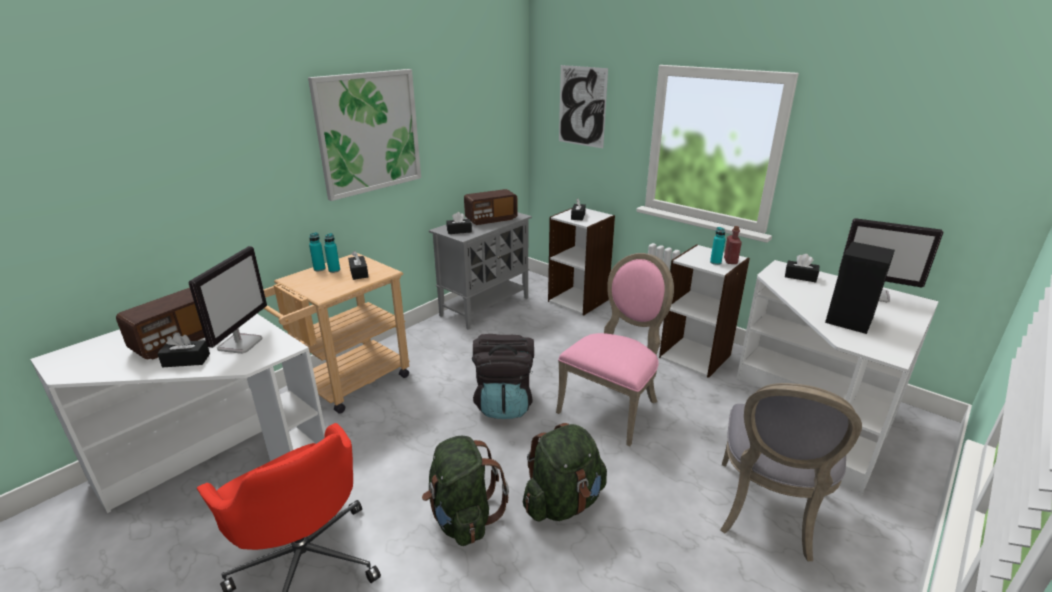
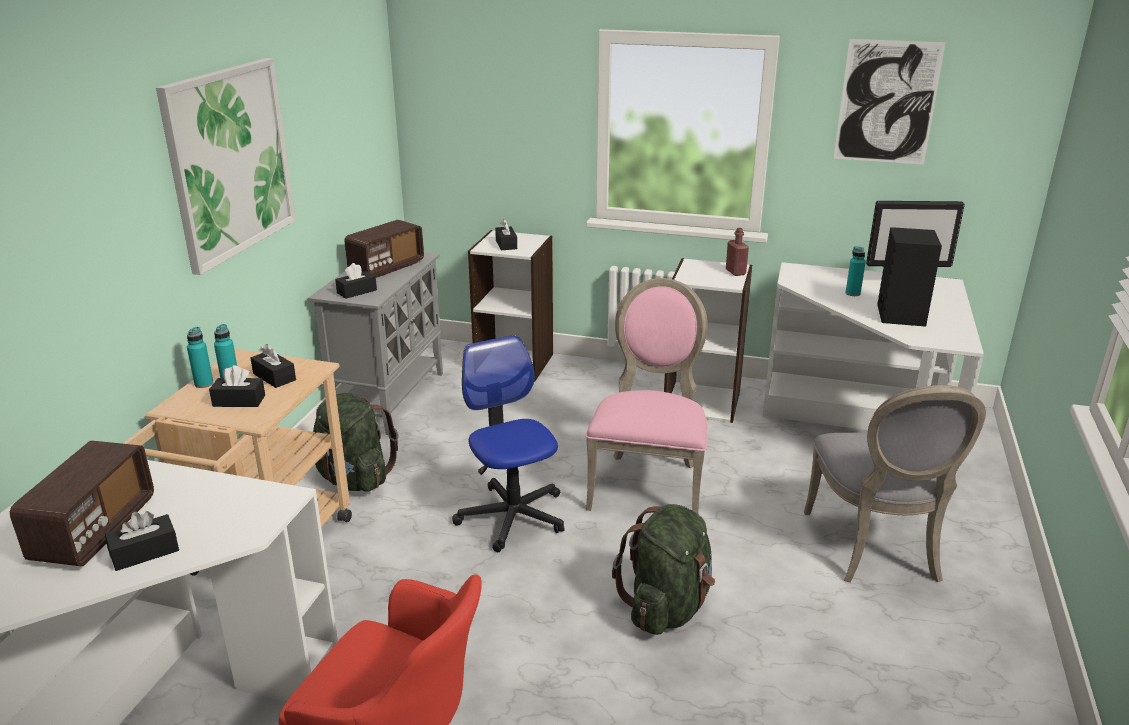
camera: 25 degrees left, 0 degrees up
monitor [188,246,267,354] -> none
green backpack [422,436,509,546] -> green backpack moved to [313,393,398,492]
black backpack [472,334,534,419] -> office chair [452,335,565,552]
picture [559,65,608,148] -> picture moved to [834,39,946,165]
turquoise bottle [710,227,726,265] -> turquoise bottle moved to [846,246,866,296]
black tissue box [785,254,819,282] -> black tissue box moved to [209,365,265,407]

